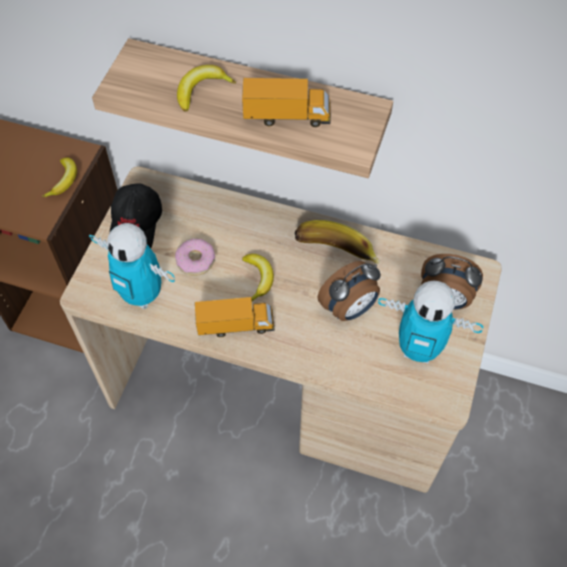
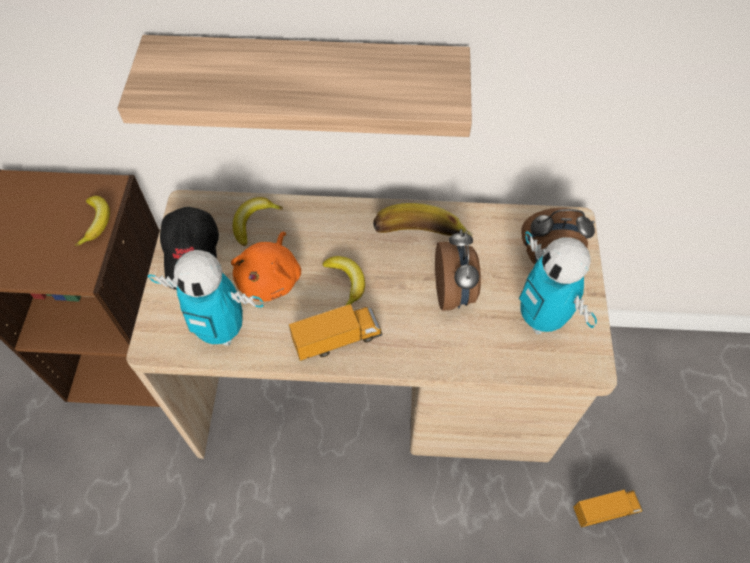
camera: 15 degrees left, 0 degrees up
donut [175,238,215,276] -> orange plush toy [231,232,301,301]
banana [177,65,236,112] -> banana moved to [233,197,283,246]
toy truck [242,78,330,127] -> toy truck moved to [573,490,643,528]
alarm clock [318,261,381,321] -> alarm clock turned 45 degrees counterclockwise [435,229,481,311]
toy robot [378,281,483,364] -> toy robot turned 60 degrees clockwise [519,231,597,334]

